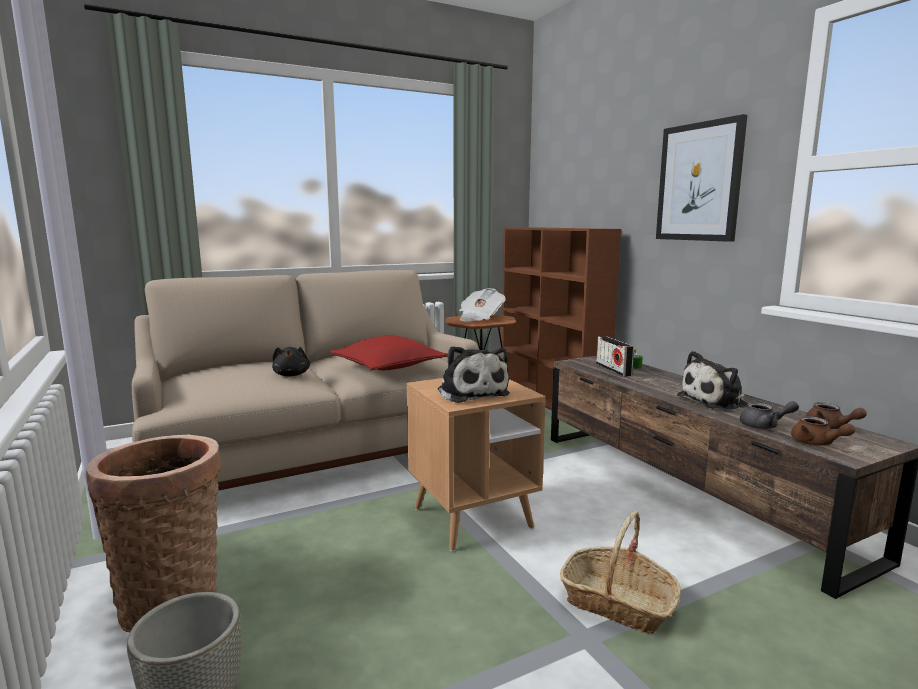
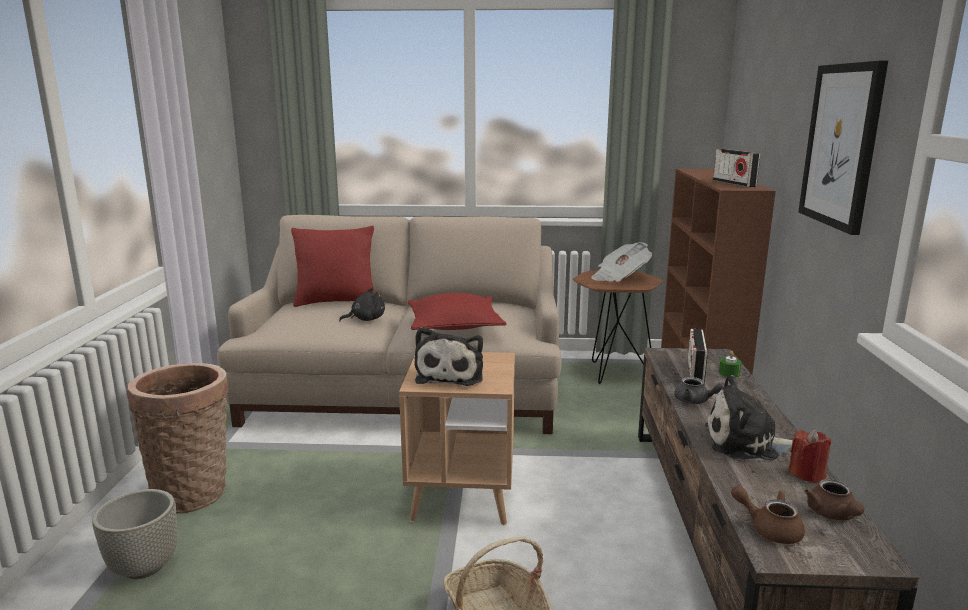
camera: 30 degrees right, 5 degrees up
black plush toy [272,347,310,377] -> black plush toy turned 135 degrees counterclockwise [339,288,385,321]
grey teapot [740,401,799,429] -> grey teapot moved to [674,377,725,404]
brown teapot [791,416,855,446] -> brown teapot turned 120 degrees clockwise [731,486,805,544]
none -> red pillow [291,226,375,307]
none -> radio [713,149,760,187]
none -> red candle [788,429,831,483]

